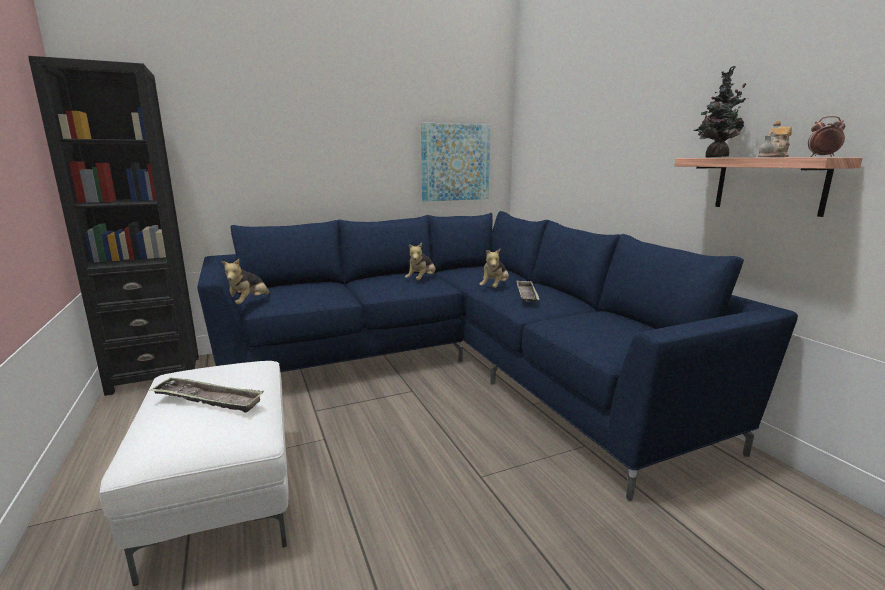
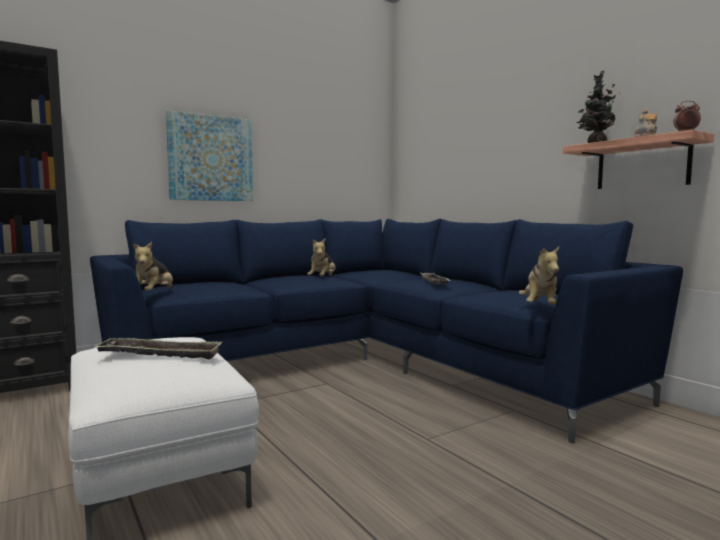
camera: 10 degrees left, 10 degrees down
picture [421,123,490,201] -> picture moved to [166,110,253,201]
plush toy [479,249,509,288] -> plush toy moved to [519,247,559,304]

